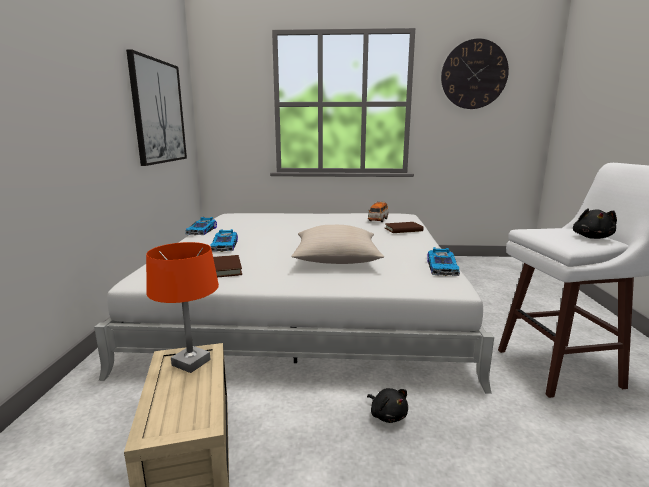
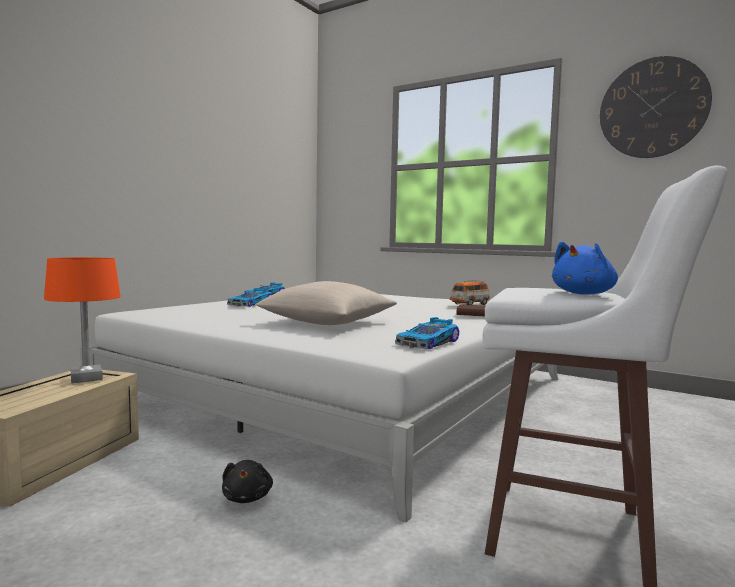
camera: 30 degrees right, 10 degrees down
picture [126,49,187,166] -> none
brown book [213,255,242,278] -> none
black plush toy [573,208,617,239] -> blue plush toy [552,242,618,295]

